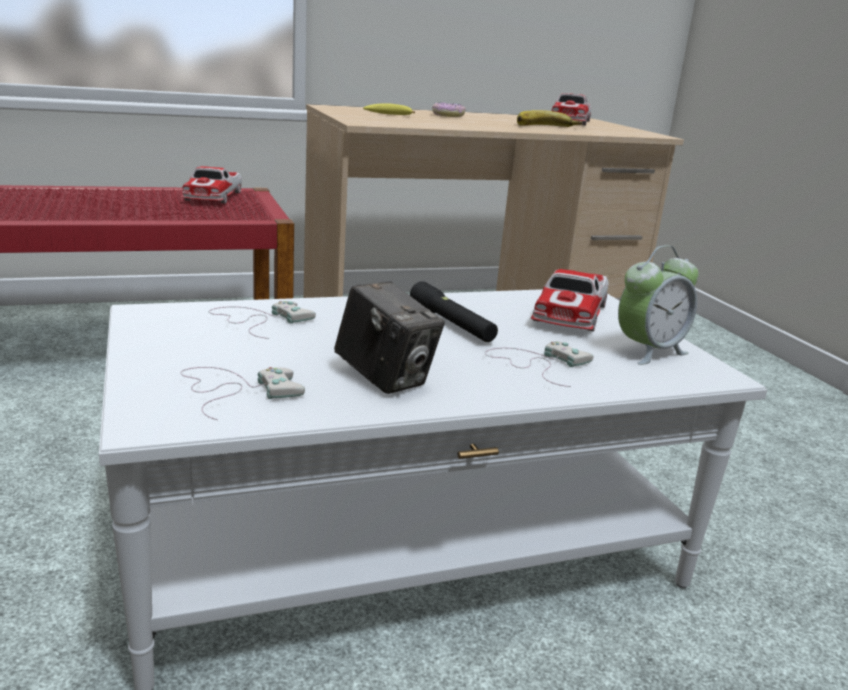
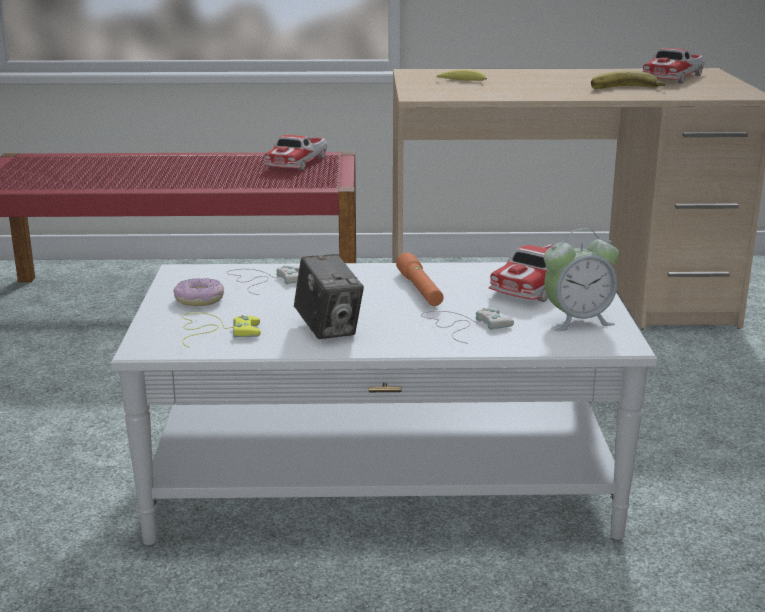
camera: 20 degrees right, 0 degrees up
white game controller [181,367,305,420] -> yellow game controller [182,313,261,348]
black flashlight [410,281,498,342] -> orange flashlight [396,252,444,306]
donut [432,102,466,117] -> donut moved to [174,278,224,306]

